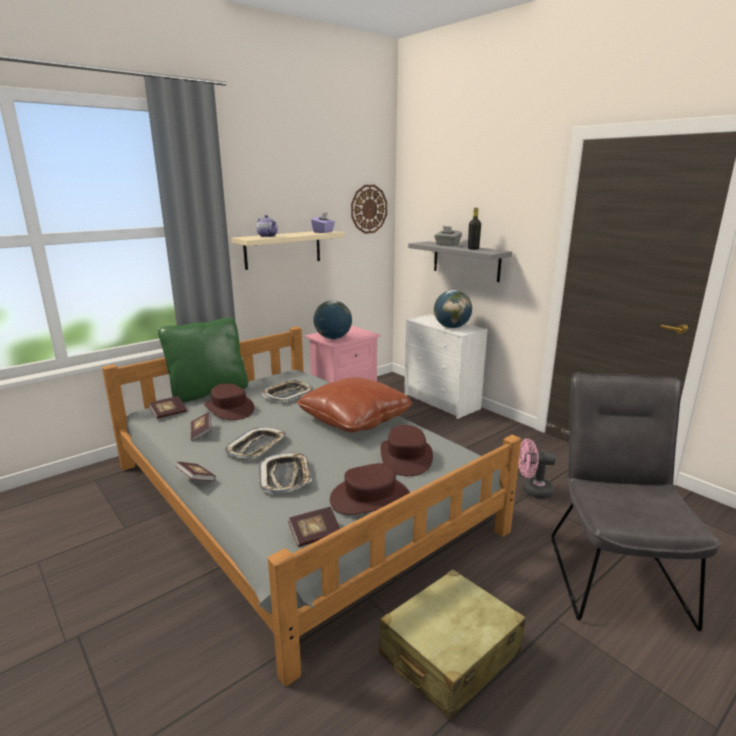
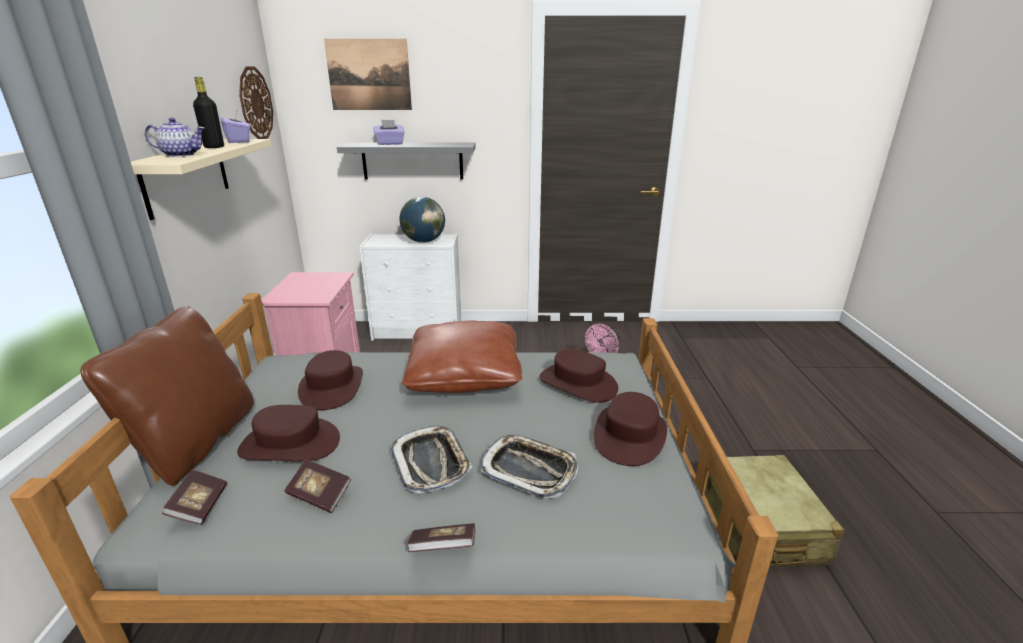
camera: 50 degrees left, 5 degrees up
green pillow [158,318,248,402] -> brown pillow [80,306,254,486]
tray [262,379,313,401] -> brown hat [298,350,363,410]
book [288,507,340,547] -> none
globe [313,300,352,339] -> none
grey tissue box [434,226,462,246] -> purple tissue box [373,120,404,145]
black bottle [468,208,481,250] -> black bottle moved to [193,77,224,148]
grey chair [552,372,722,631] -> none
none -> picture [324,39,412,110]

